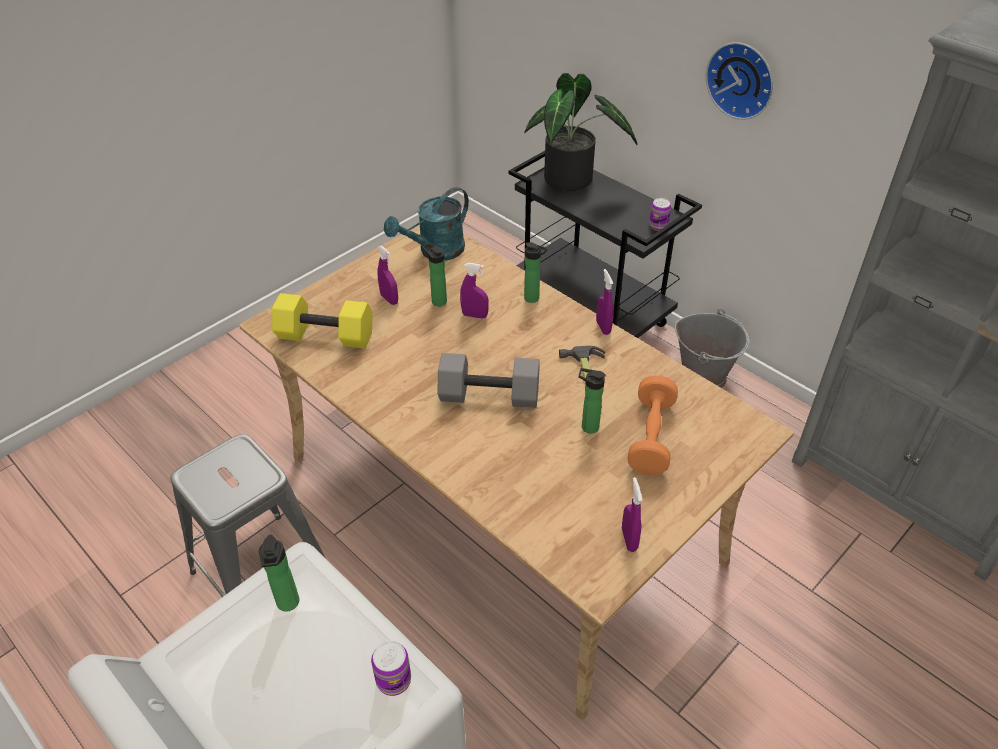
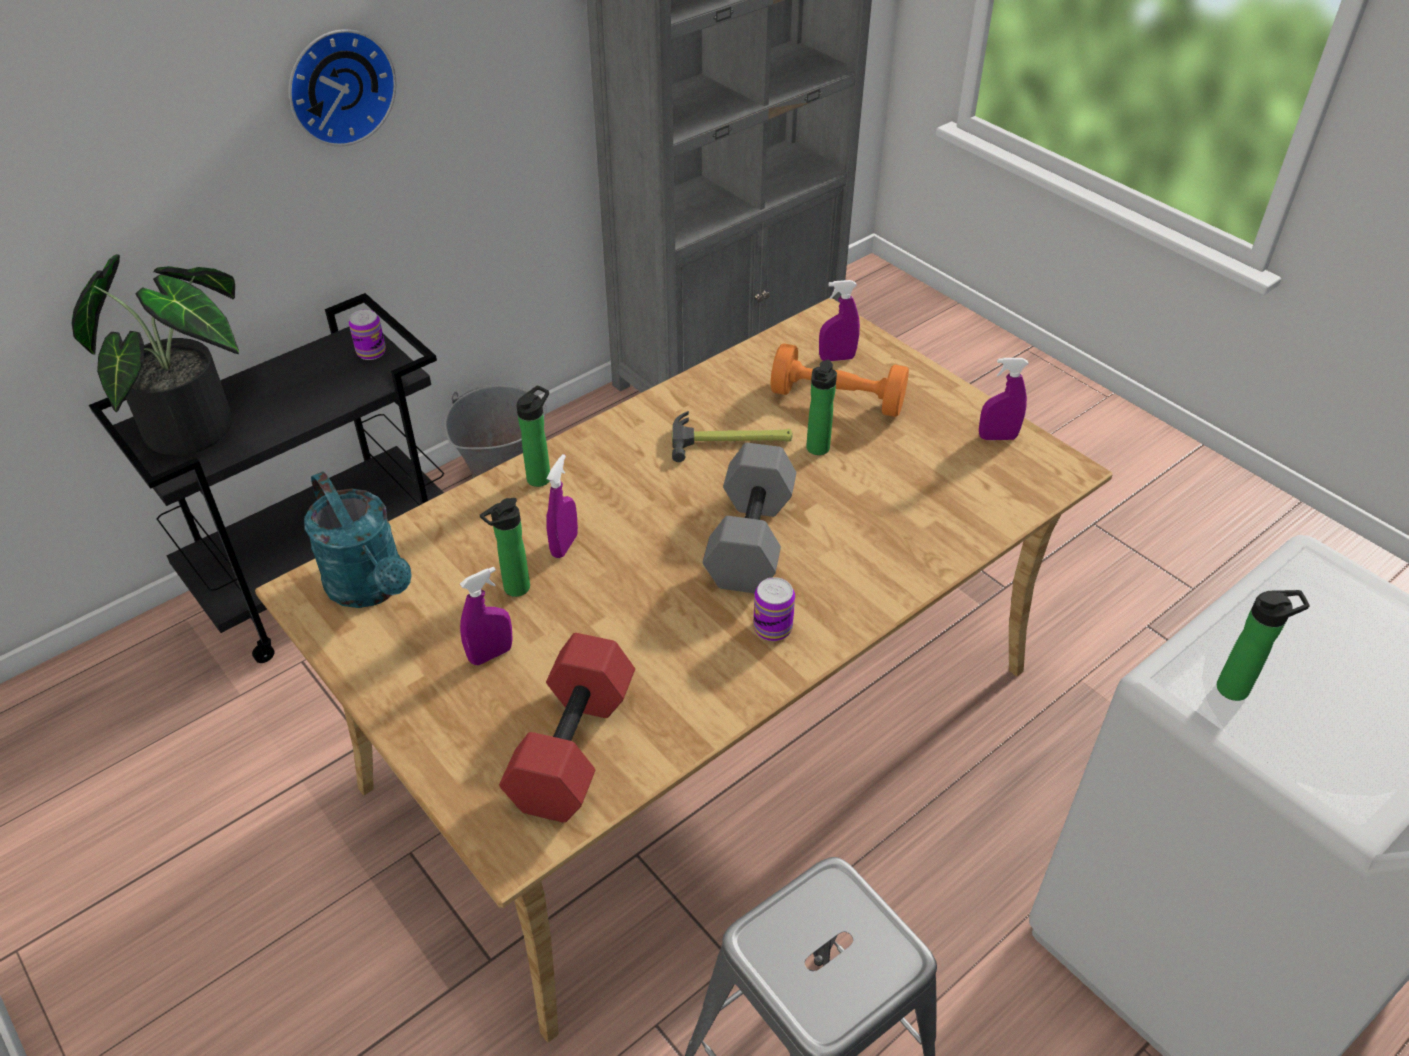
camera: 85 degrees left, 0 degrees up
yellow dumbbell [272,293,373,349] -> red dumbbell [499,633,635,823]
can [371,641,411,696] -> can moved to [753,577,795,641]
purple spray bottle [596,269,613,335] -> purple spray bottle moved to [819,280,860,361]

